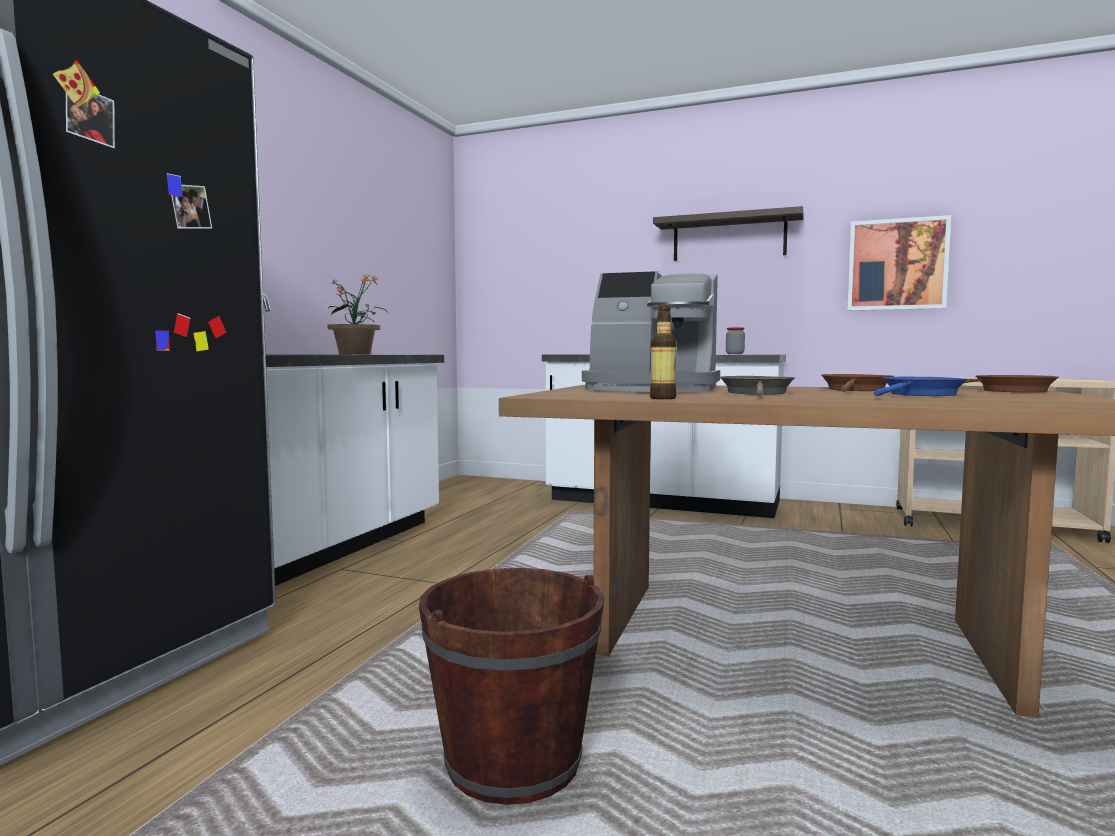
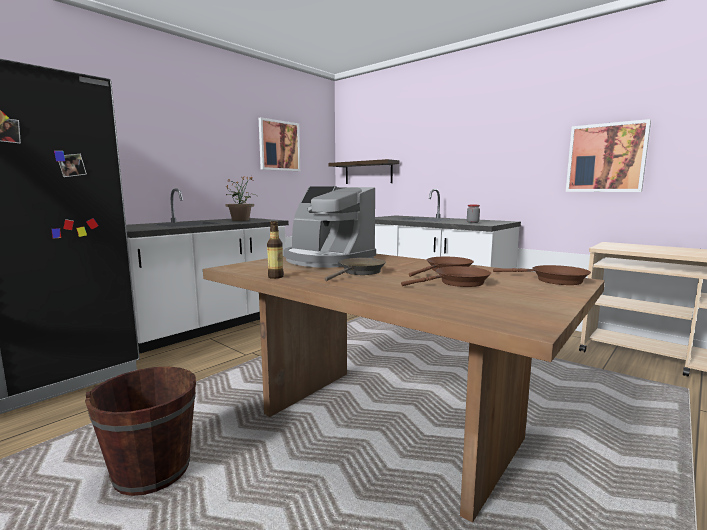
camera: 20 degrees right, 5 degrees up
shelf [653,206,804,261] -> shelf moved to [329,159,400,184]
blue frying pan [874,377,968,396] -> brown frying pan [401,266,491,287]
none -> picture [259,117,300,171]

